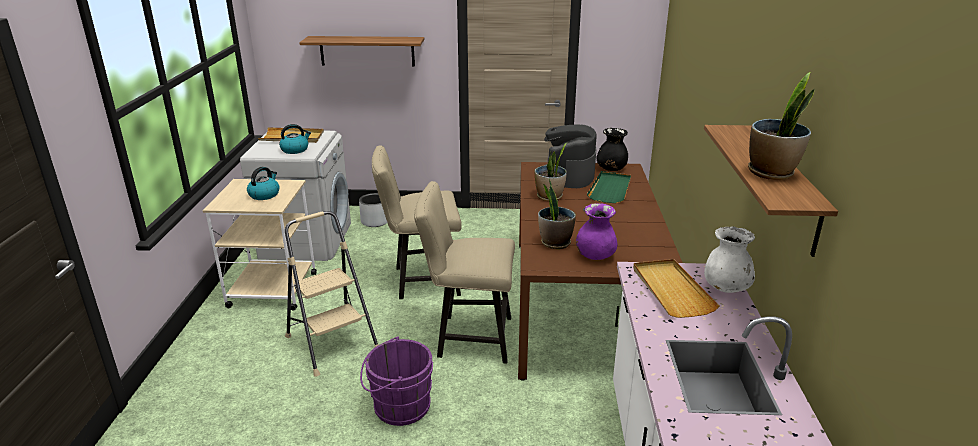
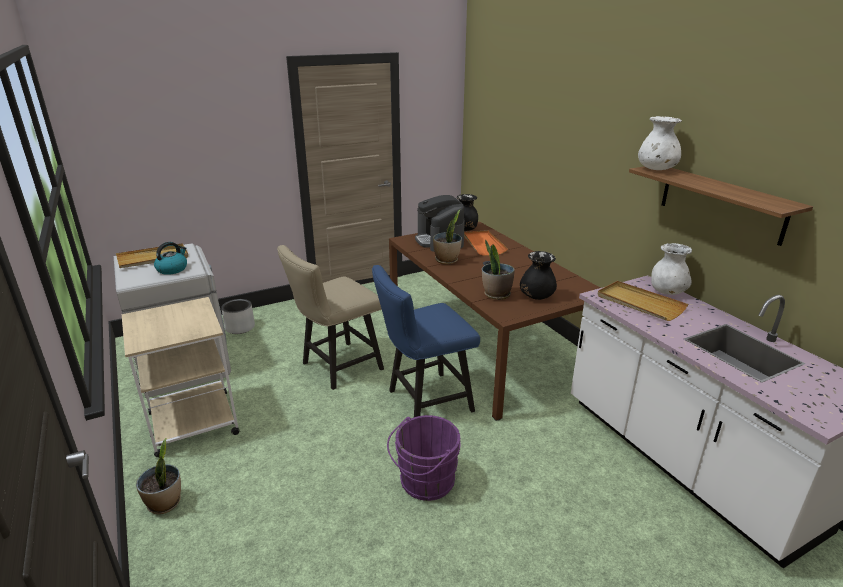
camera: 30 degrees left, 0 degrees up
kettle [247,167,280,200] -> none
beige step ladder [285,211,379,377] -> none
shelf [299,36,425,67] -> none
beige chair [414,181,515,364] -> blue chair [372,265,480,417]
purple vase [576,203,617,260] -> black vase [520,251,557,300]
green tray [587,171,631,203] -> orange tray [464,230,508,256]
potted plant [748,72,815,180] -> potted plant moved to [136,438,181,514]
none -> white vase [638,116,682,170]

